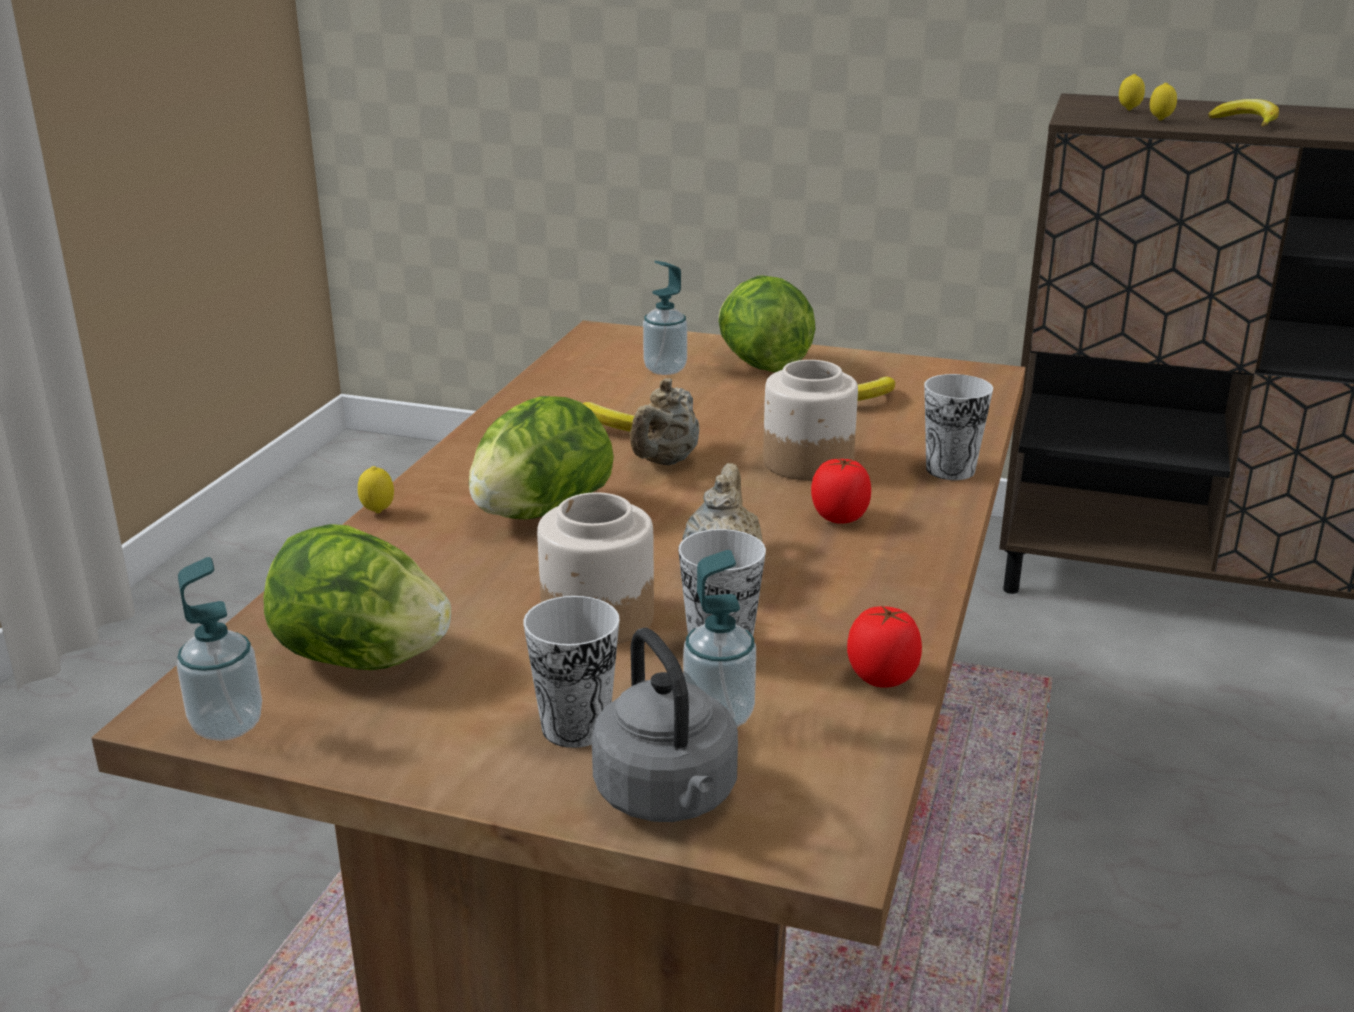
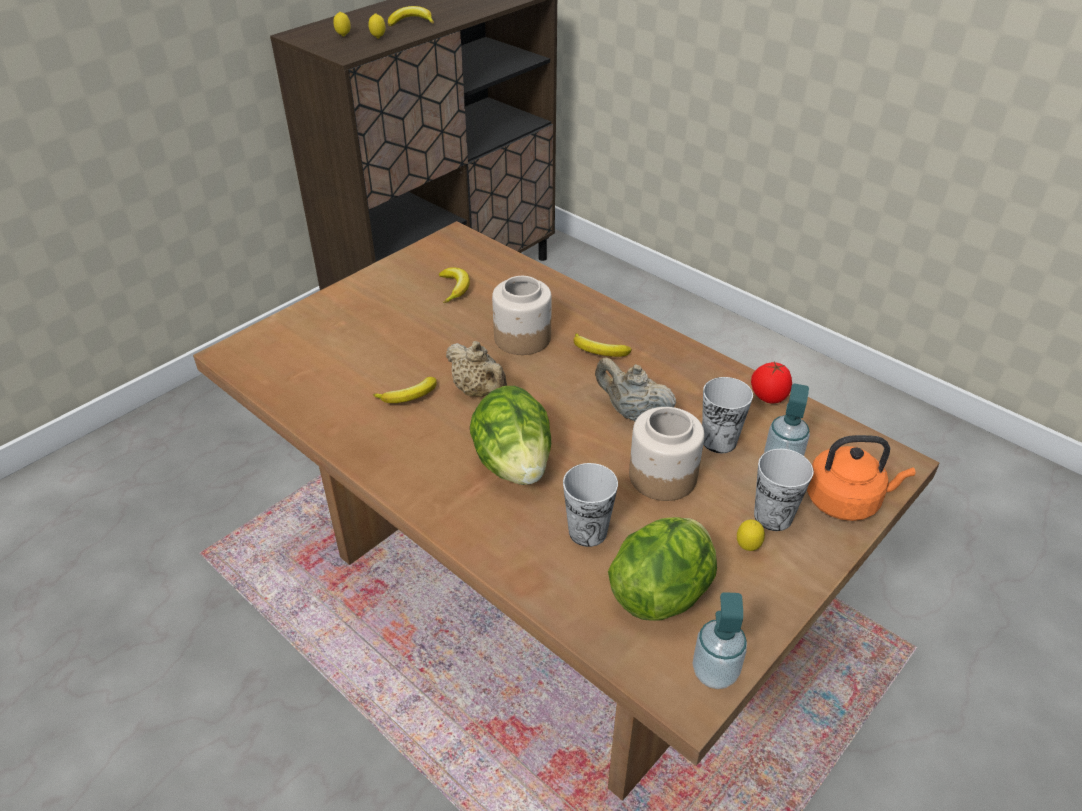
camera: 65 degrees left, 15 degrees up
lemon [358,466,394,513] -> lemon moved to [737,520,765,551]
grey kettle [592,628,738,822] -> orange kettle [807,435,915,521]
soap dispenser [643,261,687,375] -> none
lettuce [719,276,815,372] -> none
tomato [811,458,871,524] -> banana [574,333,632,357]
cup [924,374,993,480] -> cup moved to [563,463,618,547]

